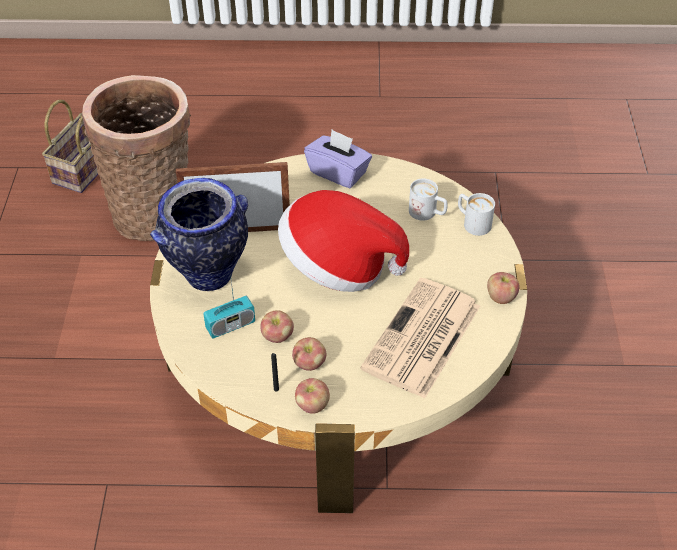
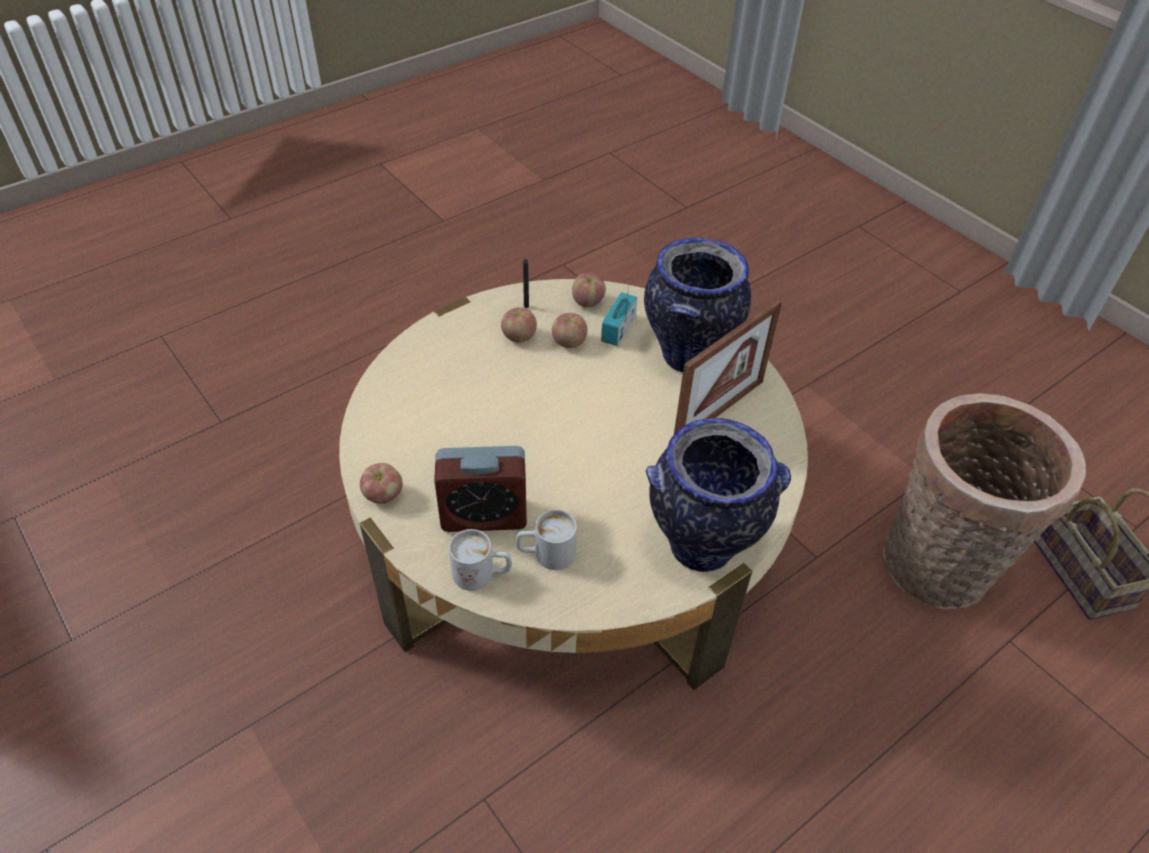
camera: 140 degrees right, 0 degrees up
hat [278,190,409,292] -> none
apple [295,378,330,414] -> apple moved to [572,273,606,307]
purple tissue box [304,129,372,188] -> vase [646,418,791,572]
newspaper [361,278,480,399] -> none
none -> alarm clock [434,446,527,532]

